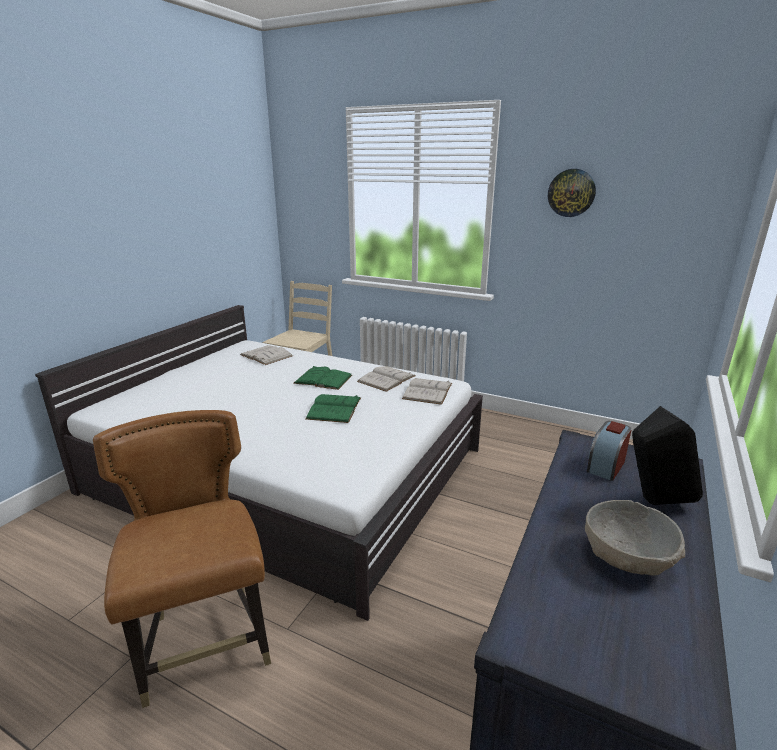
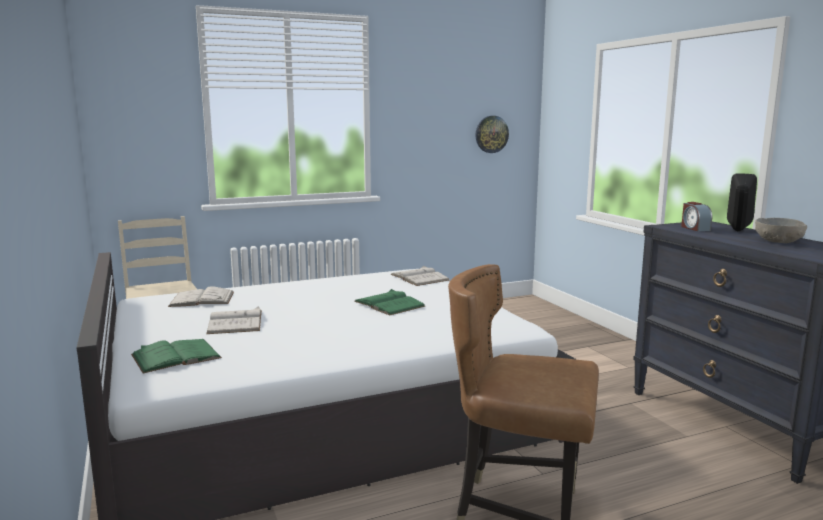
camera: 50 degrees left, 10 degrees down
green book [293,366,352,390] -> green book moved to [131,339,222,374]
white book [357,366,416,392] -> white book moved to [206,307,262,334]
wall clock [548,169,596,217] -> wall clock moved to [475,116,509,153]

